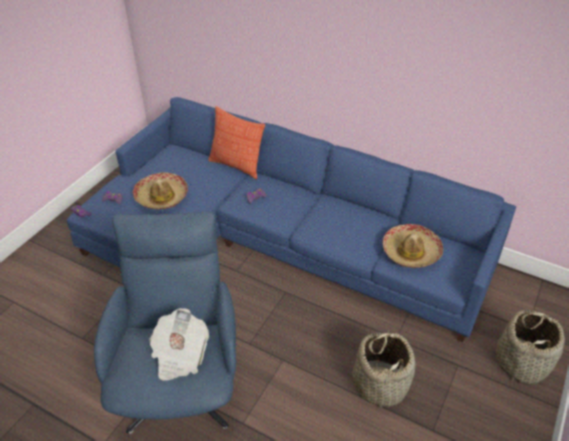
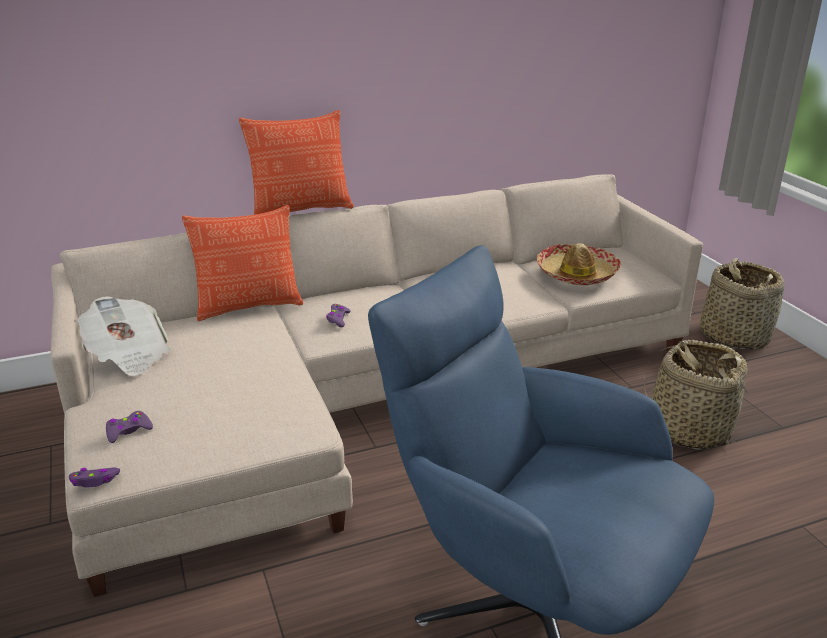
camera: 50 degrees left, 15 degrees down
blue sofa [67,97,516,342] -> beige sofa [50,174,703,597]
hat [133,172,188,209] -> none
newspaper [149,308,209,381] -> newspaper moved to [78,296,171,376]
none -> orange pillow [239,110,354,215]

